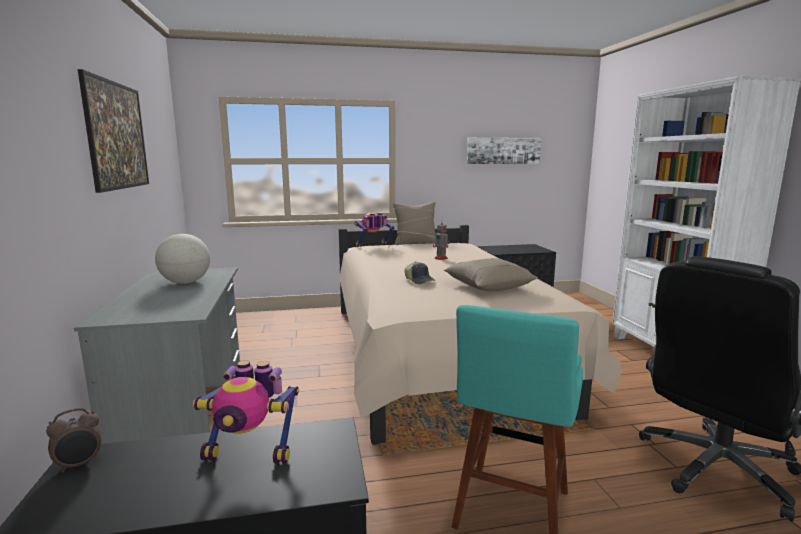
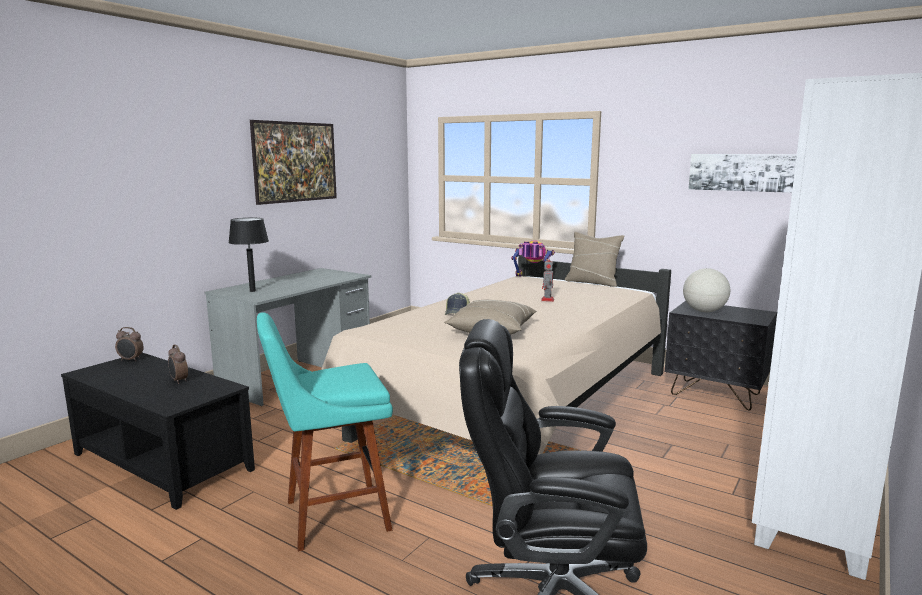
camera: 45 degrees right, 0 degrees up
globe [155,234,210,284] -> globe moved to [683,268,730,312]
toy robot [193,360,299,464] -> alarm clock [168,344,188,384]
none -> black table lamp [228,218,269,292]

